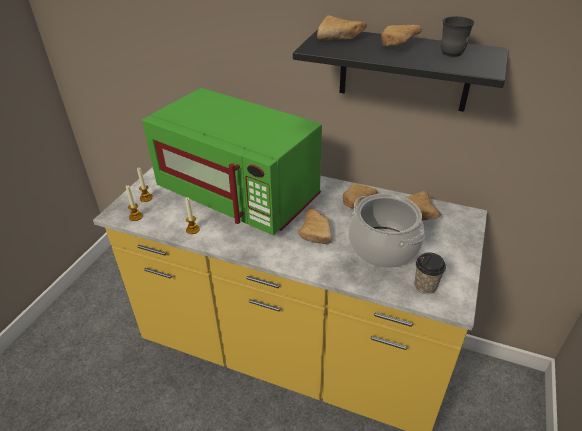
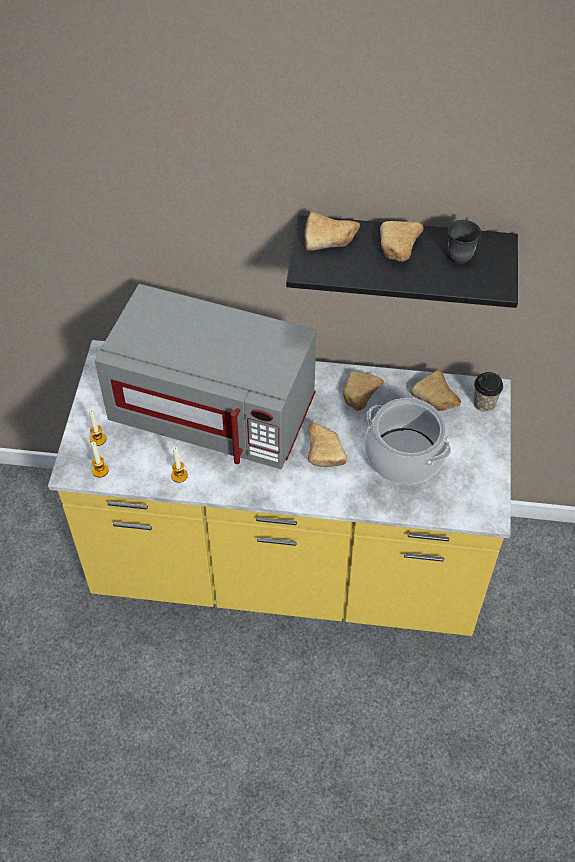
camera: 15 degrees left, 15 degrees up
green microwave [142,88,322,235] -> grey microwave [94,284,316,469]
cup [415,252,446,294] -> cup moved to [473,372,503,412]

